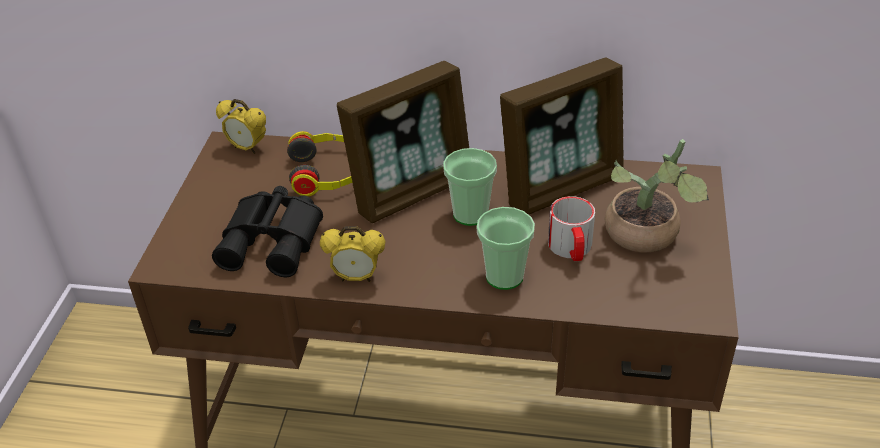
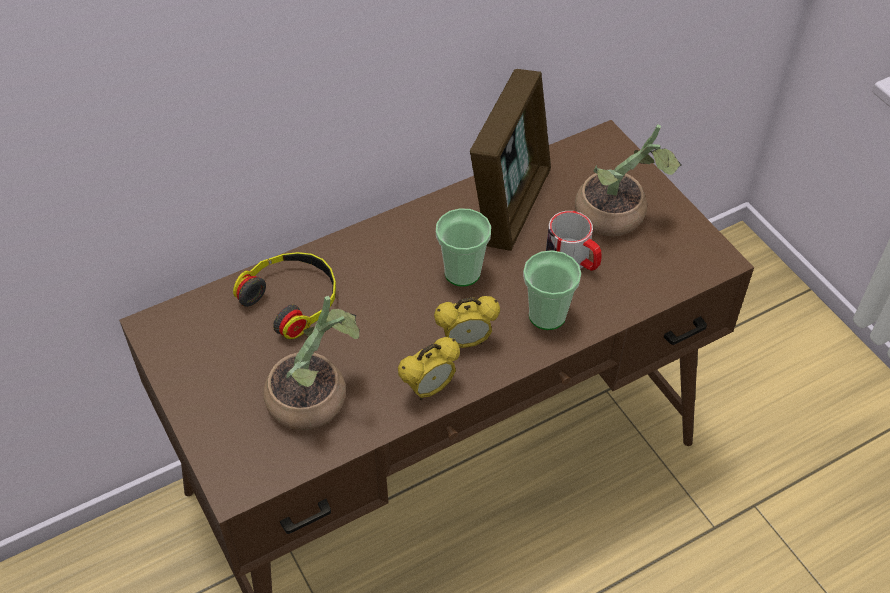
camera: 40 degrees left, 10 degrees up
black binoculars [212,186,323,277] -> potted plant [264,296,360,430]
alarm clock [216,99,266,154] -> alarm clock moved to [434,296,500,348]
picture frame [337,61,469,223] -> none

